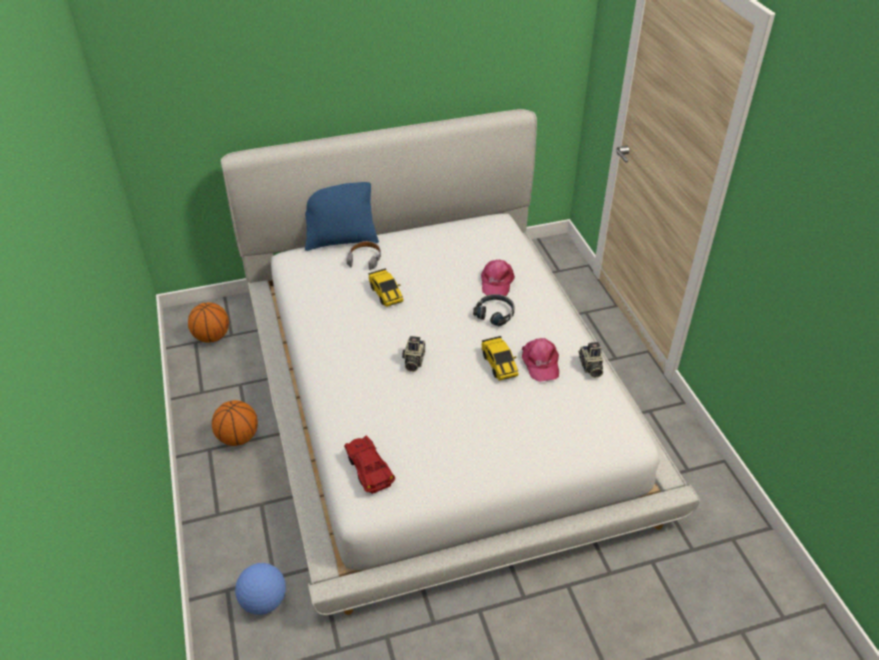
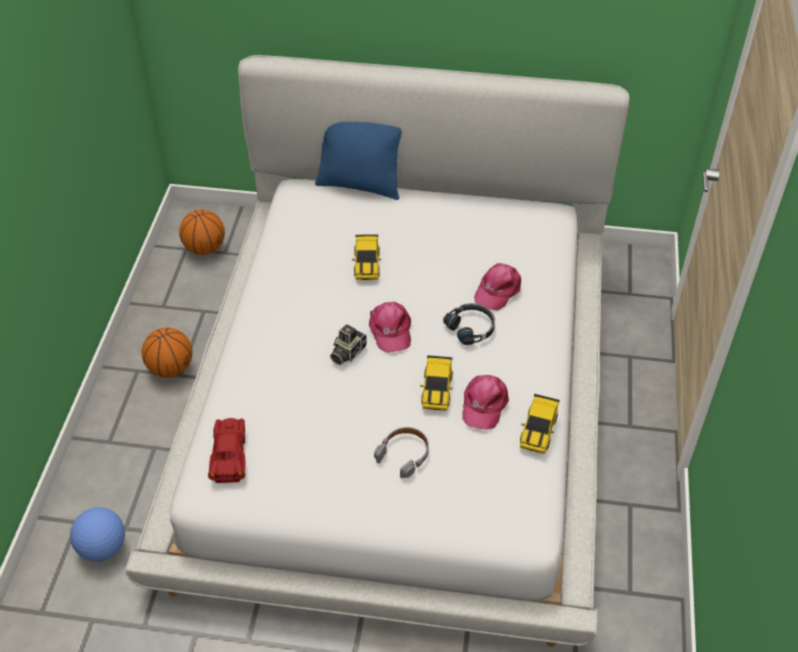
camera: 25 degrees right, 5 degrees up
grey headphones [347,241,381,270] -> grey headphones moved to [374,427,429,478]
camera [579,342,603,378] -> toy car [520,394,560,454]
none -> pink cap [369,302,411,353]

